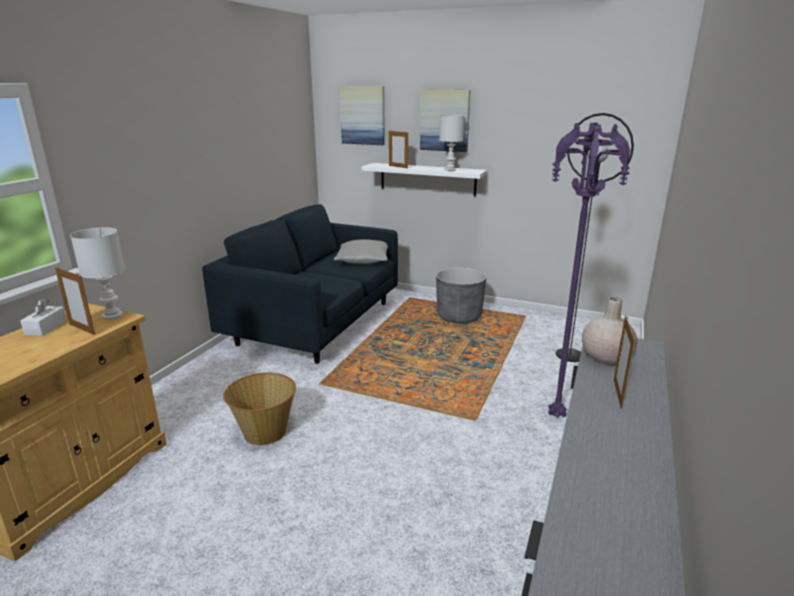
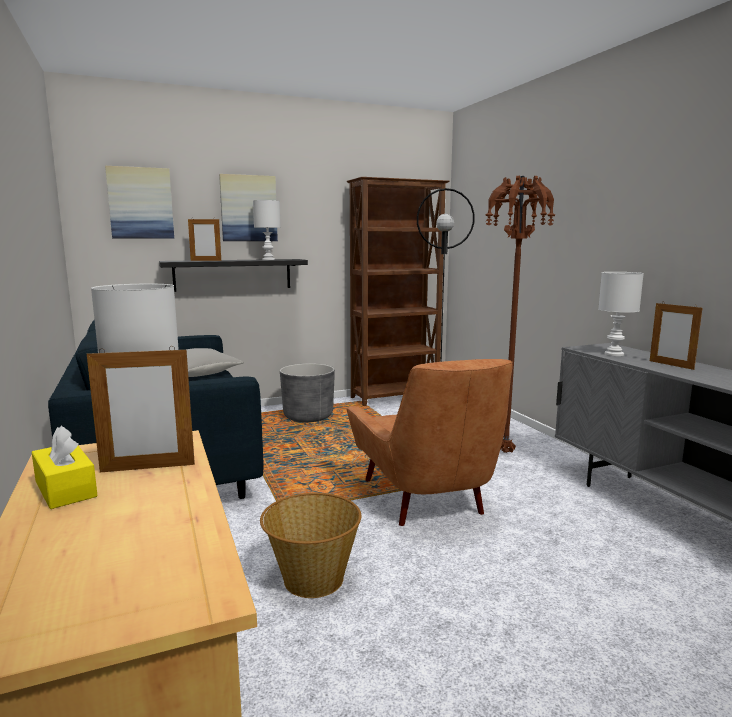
camera: 45 degrees left, 10 degrees down
white tissue box [20,299,67,336] -> yellow tissue box [32,426,98,509]
white shelf [362,163,487,196] -> black shelf [159,259,308,292]
purple floor lamp [548,123,630,418] -> brown floor lamp [485,176,555,453]
beige vase [582,297,637,365] -> white table lamp [598,272,644,356]
none -> brown bookcase [347,177,450,406]
none -> brown armchair [347,359,513,526]

